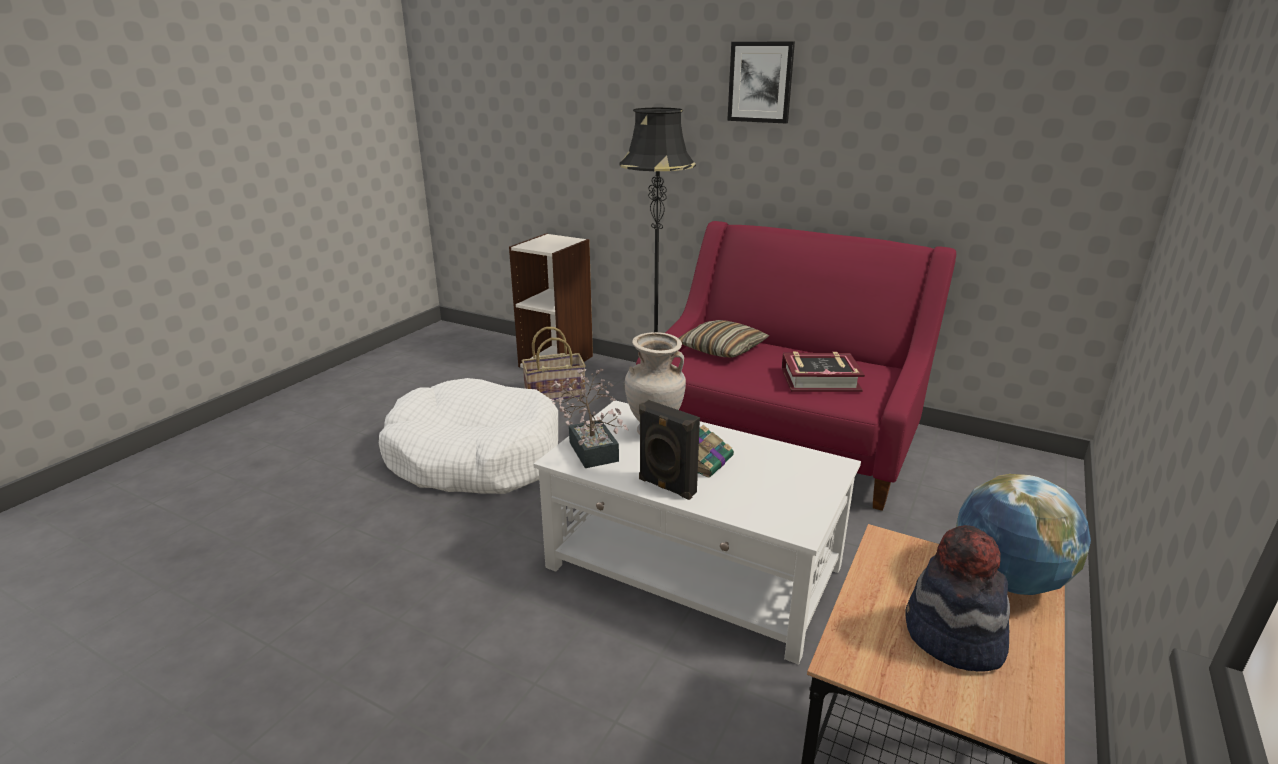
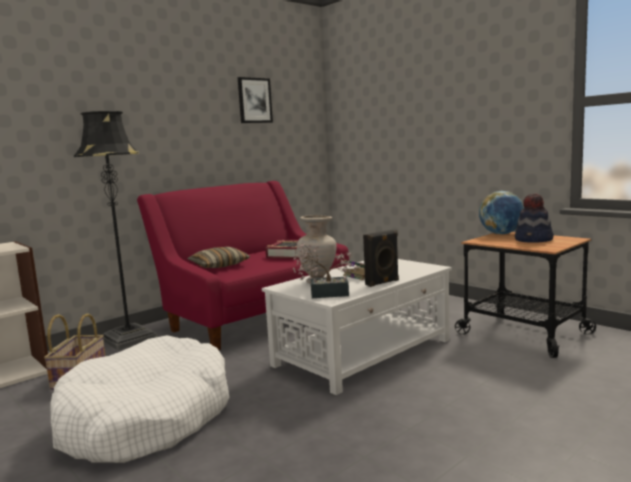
camera: 70 degrees left, 15 degrees down
picture [727,42,795,123] -> picture moved to [238,77,273,123]

